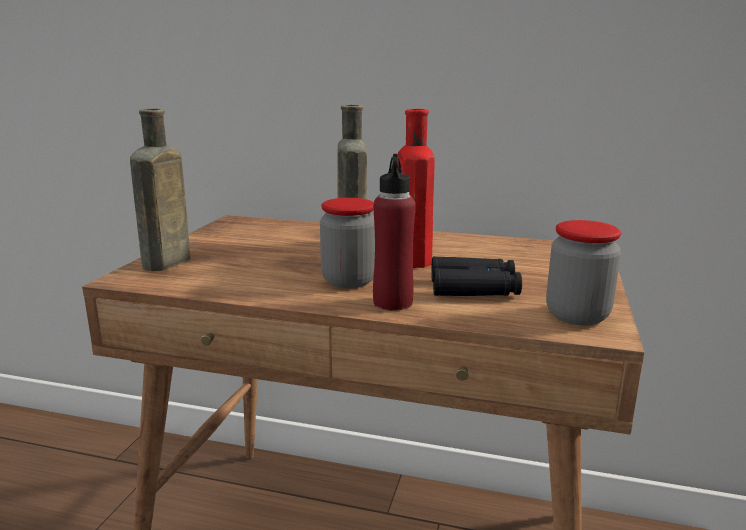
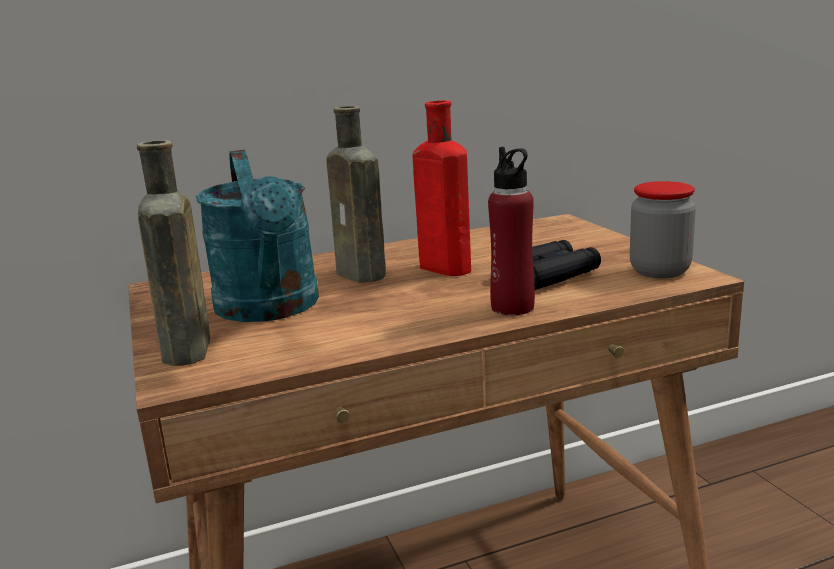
camera: 35 degrees left, 0 degrees up
jar [320,198,375,288] -> none
none -> turquoise watering can [196,150,319,322]

